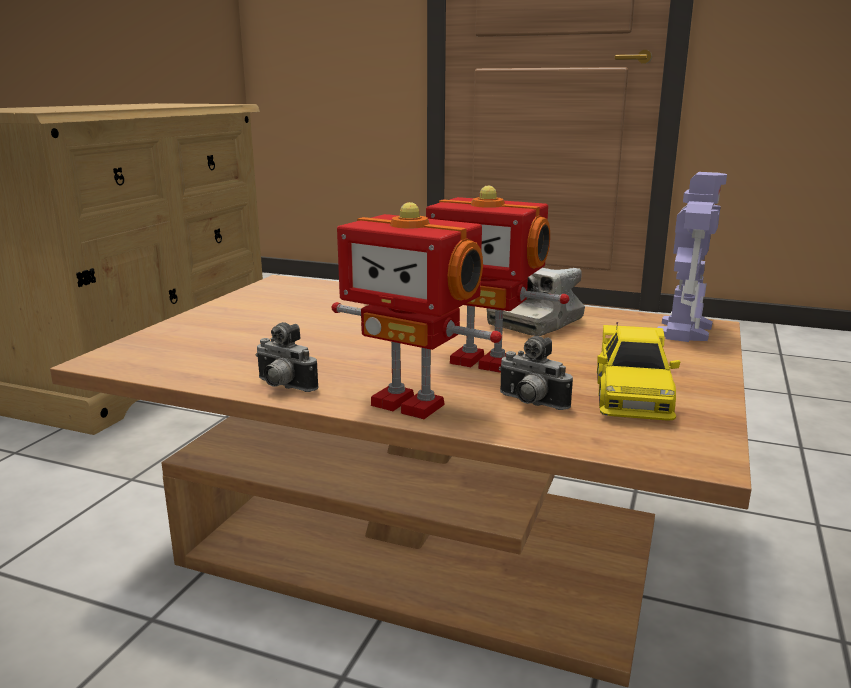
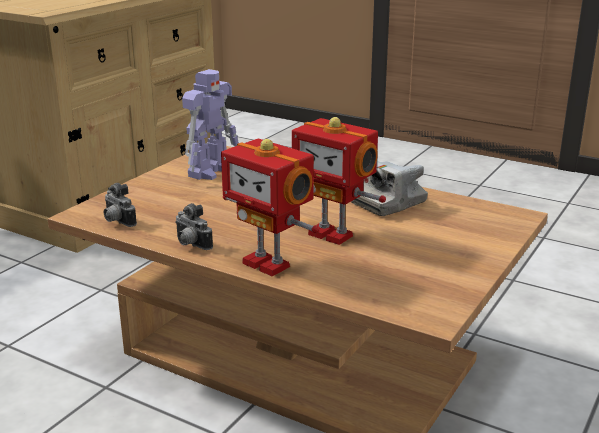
camera: 10 degrees right, 5 degrees up
camera [499,336,573,410] -> camera moved to [104,183,137,227]
yellow toy car [597,322,680,421] -> none
toy robot [657,172,727,342] -> toy robot moved to [182,69,239,180]

